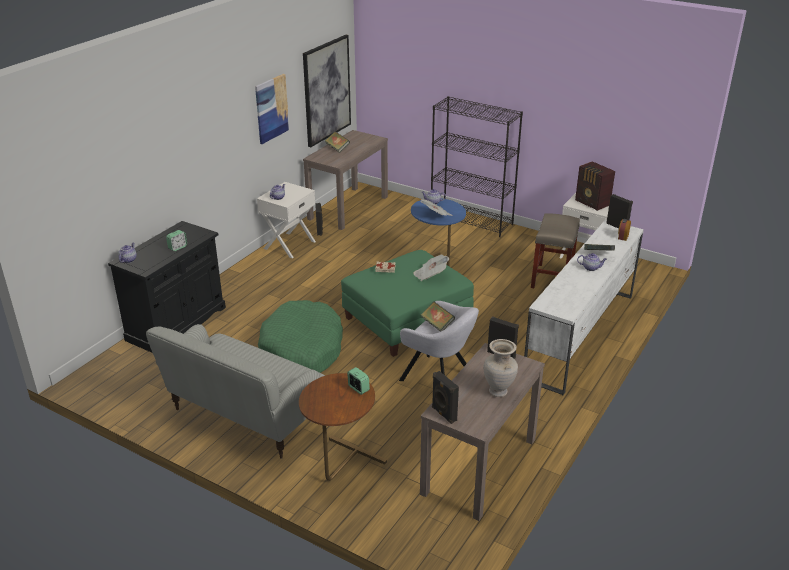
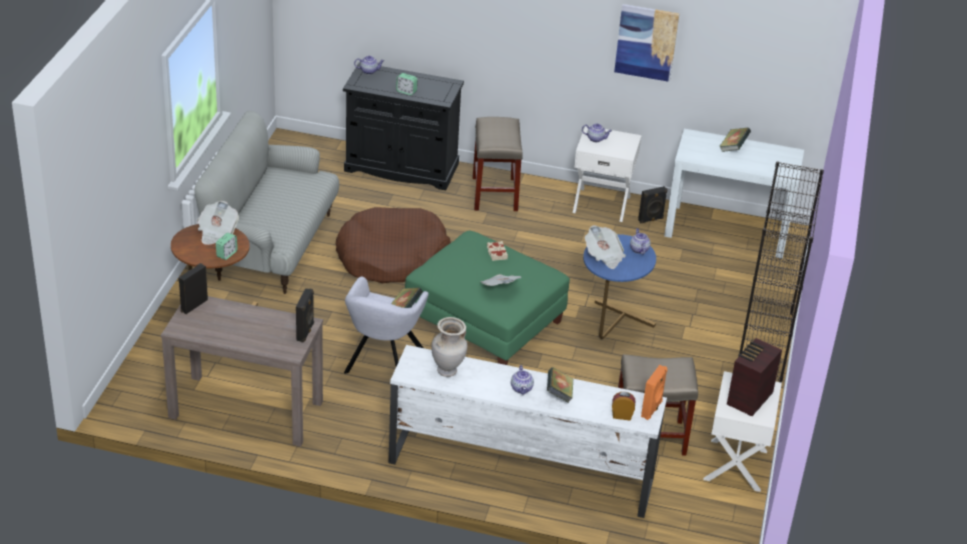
camera: 70 degrees right, 5 degrees up
green dog bed [258,300,343,373] -> brown dog bed [336,207,451,284]
picture [303,35,351,147] -> none
brown console table [303,130,388,230] -> white console table [664,129,804,258]
beige vase [484,339,518,397] -> beige vase moved to [432,317,467,377]
black speaker [606,194,633,228] -> orange speaker [641,365,667,420]
none -> newspaper [198,201,239,245]
none -> beige stool [473,117,523,211]

